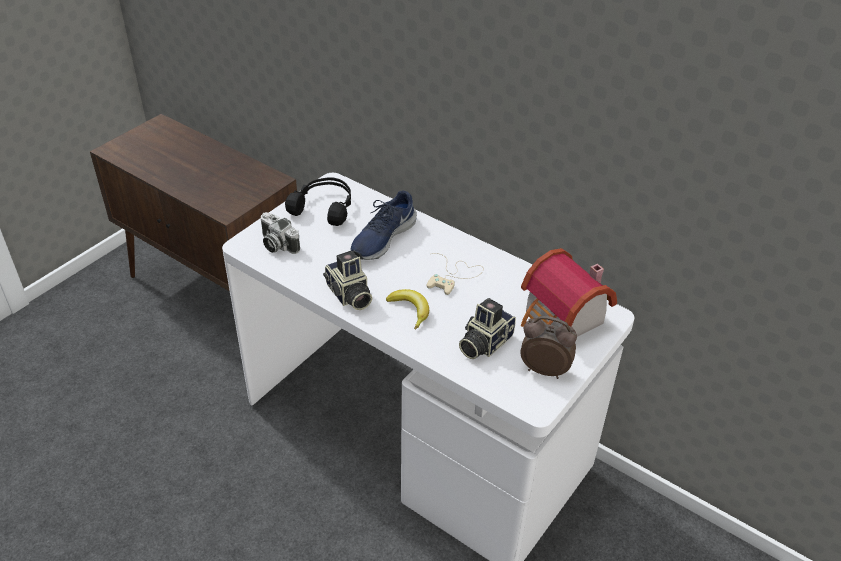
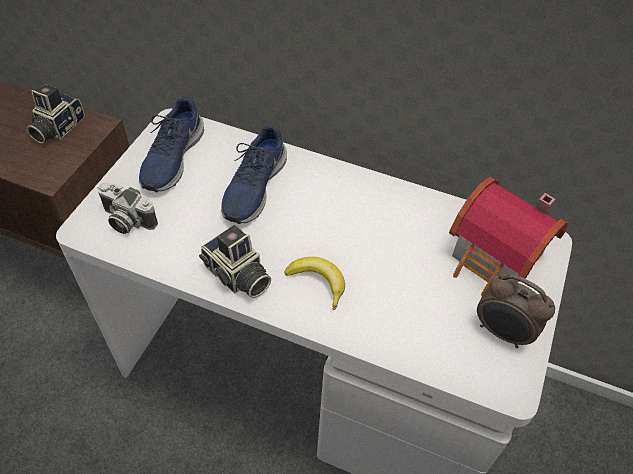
camera: 15 degrees left, 10 degrees up
black headphones [285,177,351,226] -> blue shoe [139,97,204,192]
beige game controller [426,253,484,295] -> none
camera [459,298,516,359] -> camera moved to [26,84,85,144]
alarm clock [520,316,577,379] -> alarm clock turned 150 degrees counterclockwise [477,273,555,348]

